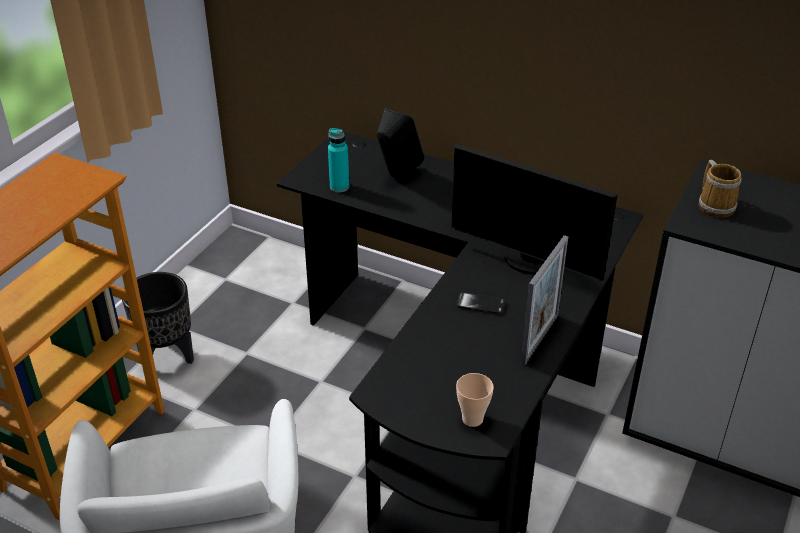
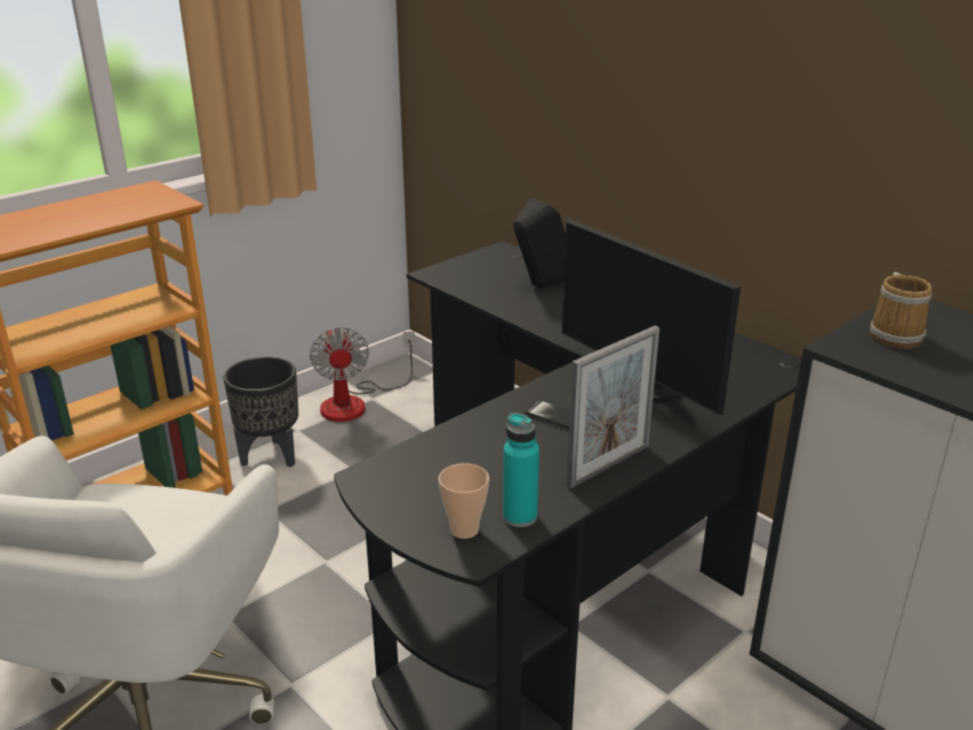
camera: 20 degrees right, 10 degrees down
turquoise bottle [328,128,349,192] -> turquoise bottle moved to [503,413,539,527]
none -> fan [309,326,415,422]

